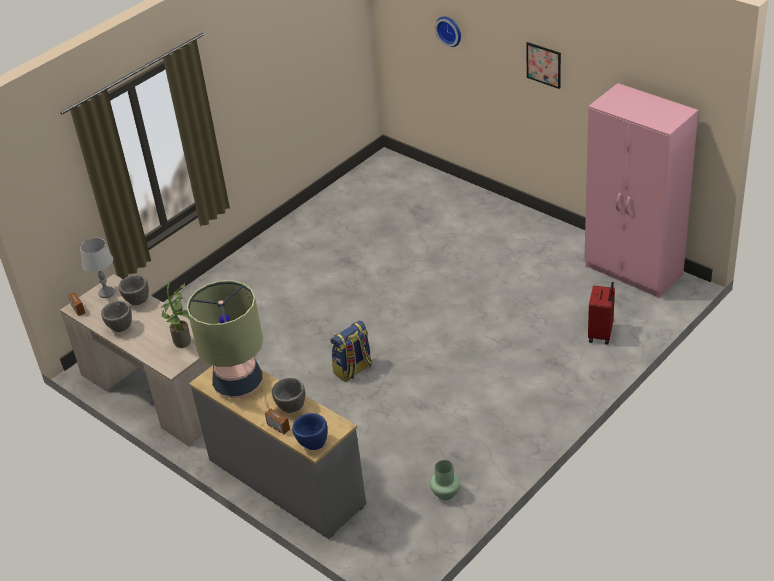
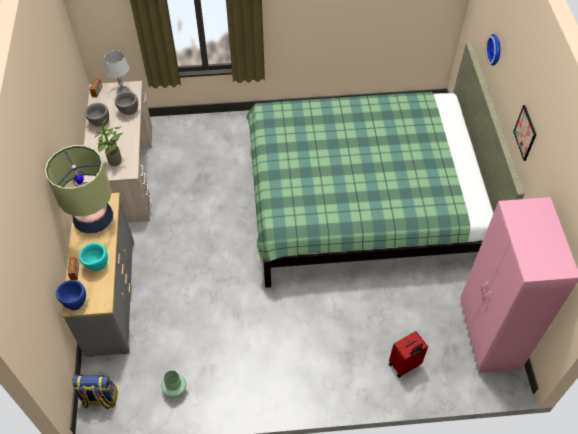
camera: 40 degrees right, 15 degrees up
grey bowl [272,378,305,413] -> turquoise bowl [79,243,108,271]
backpack [330,320,372,382] -> backpack moved to [72,374,118,410]
none -> green bed [246,42,525,288]

